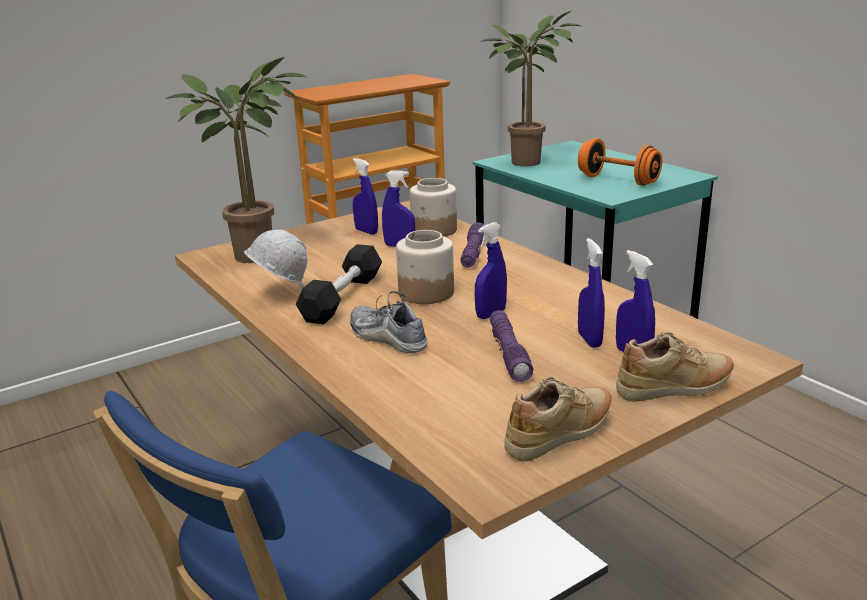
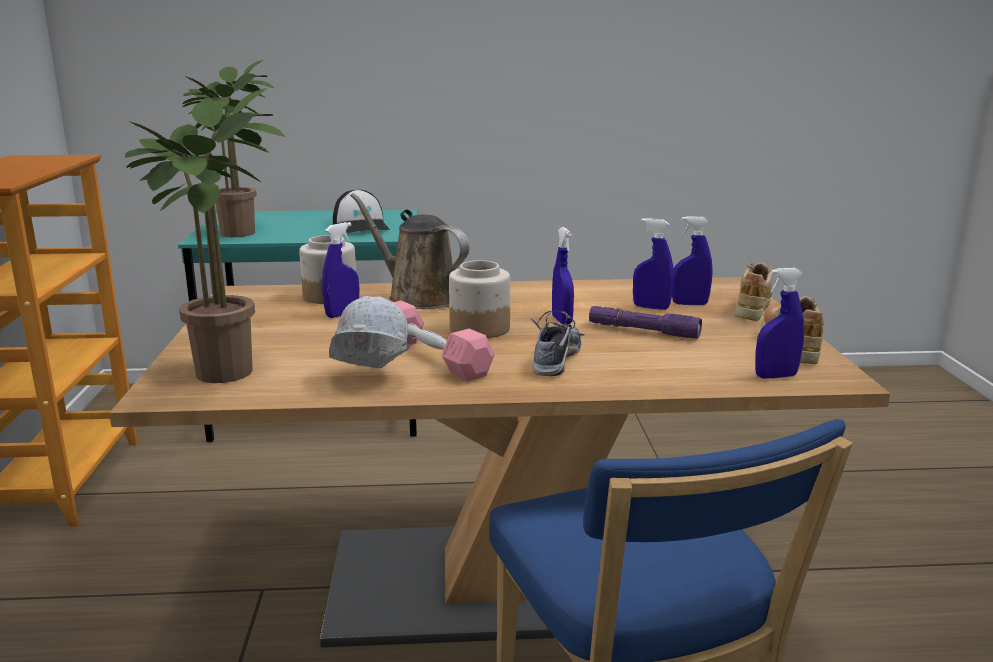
camera: 60 degrees left, 5 degrees down
black dumbbell [296,244,382,324] -> pink dumbbell [394,301,495,381]
shoe [350,291,427,353] -> shoe turned 120 degrees clockwise [531,310,585,376]
blue spray bottle [352,158,378,235] -> blue spray bottle moved to [755,268,804,379]
purple flashlight [460,222,485,268] -> brown watering can [350,193,469,309]
orange dumbbell [578,138,662,186] -> cap [333,189,390,233]

